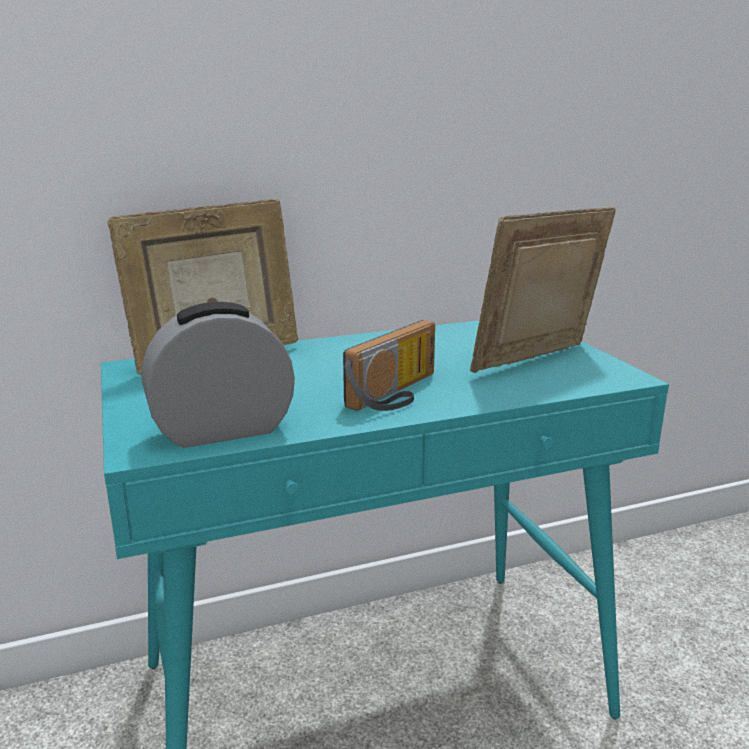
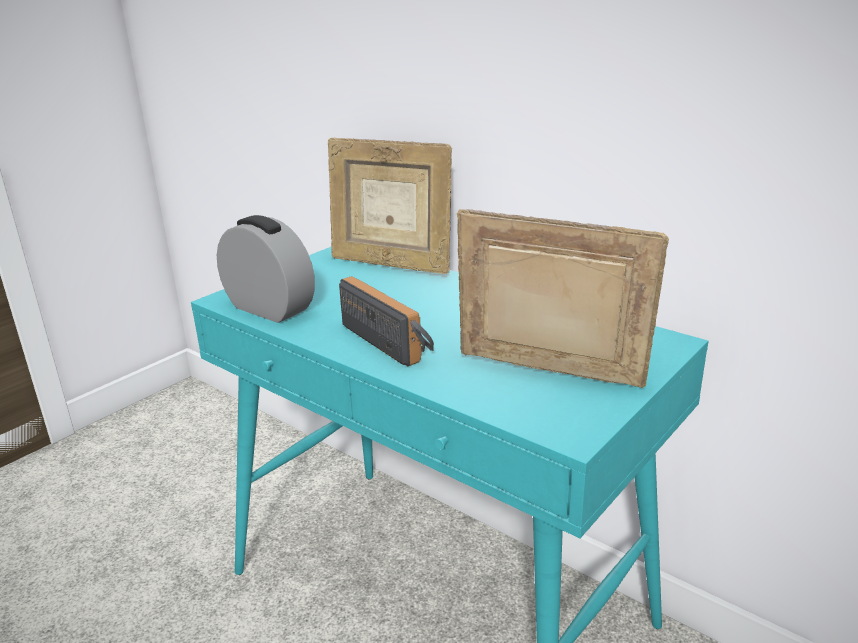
camera: 60 degrees right, 5 degrees up
radio [343,320,435,411] -> radio turned 135 degrees counterclockwise [339,276,434,366]

